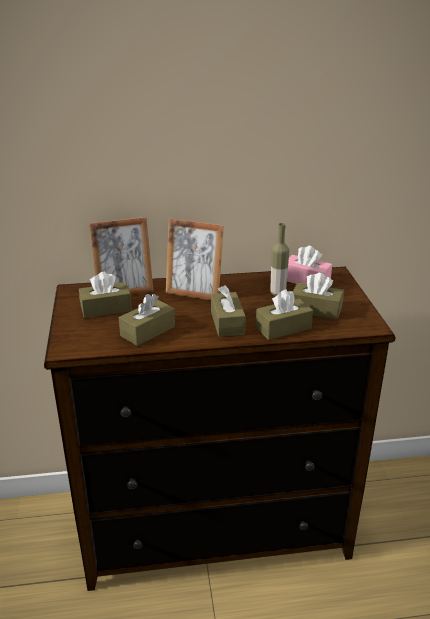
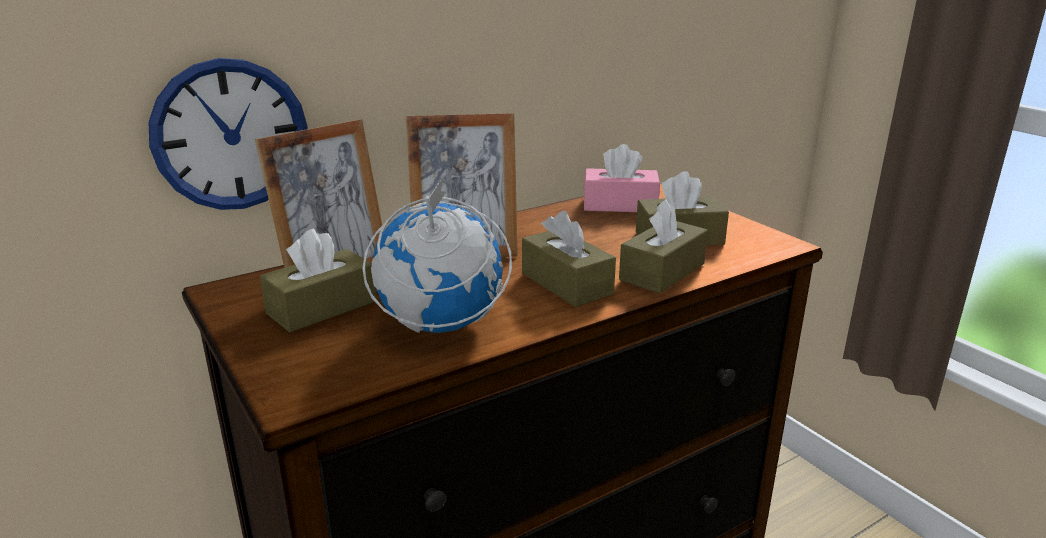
camera: 25 degrees left, 5 degrees down
brown tissue box [119,294,175,346] -> globe [362,177,512,333]
bottle [270,223,289,296] -> none
none -> wall clock [148,58,308,210]

